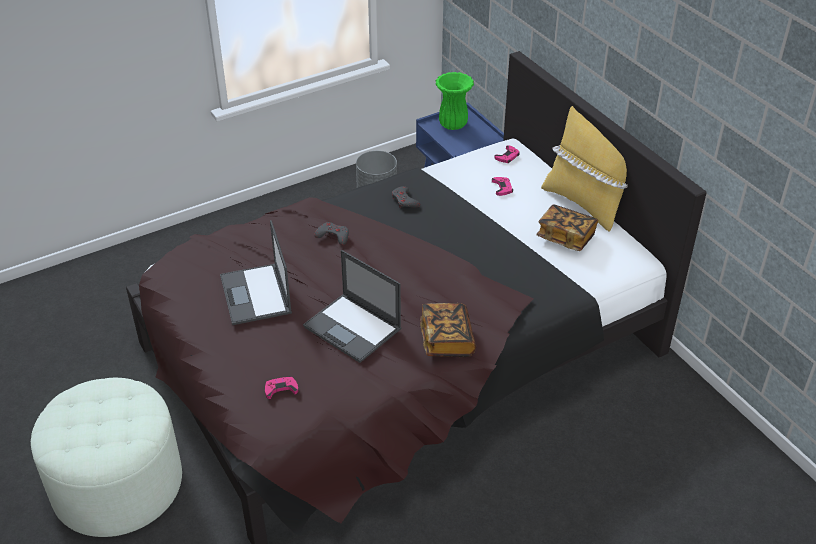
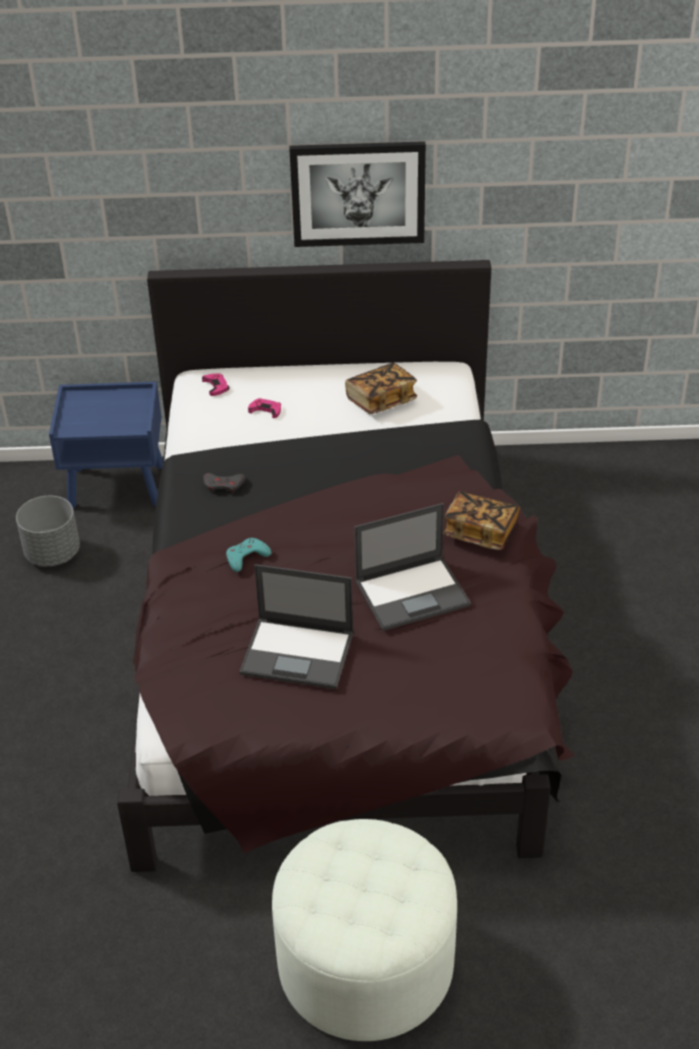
camera: 60 degrees left, 0 degrees up
pink game controller [265,376,298,399] -> none
grey game controller [314,222,349,245] -> turquoise game controller [226,538,271,572]
green vase [435,72,474,130] -> none
yellow pillow [541,106,628,232] -> none
none -> picture [289,141,426,247]

